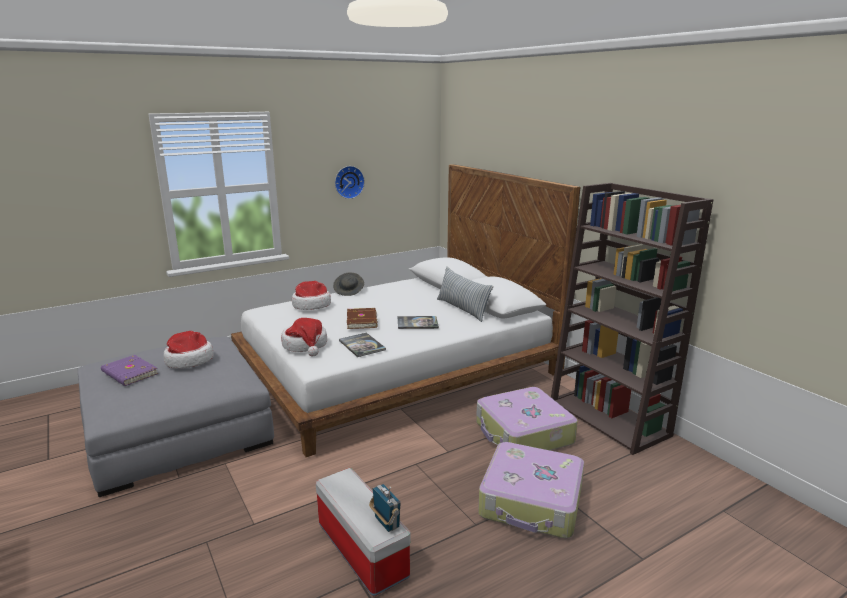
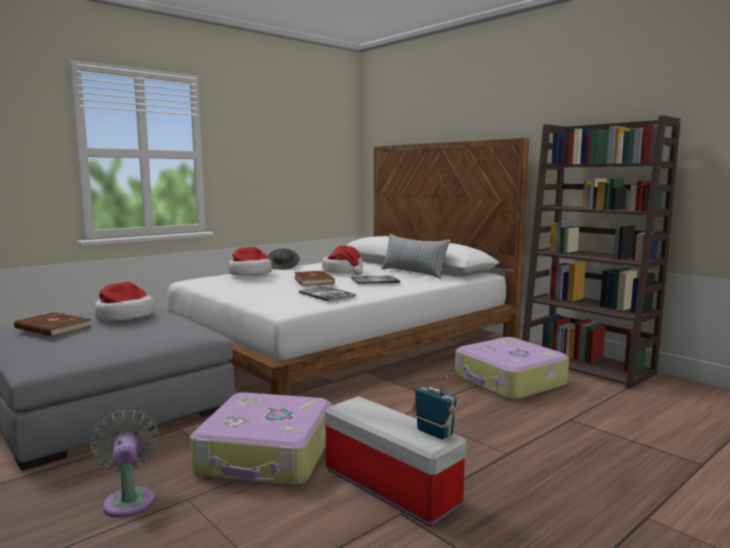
camera: 10 degrees left, 10 degrees down
purple book [101,355,159,386] -> brown book [14,312,92,336]
hat [281,318,327,356] -> hat moved to [322,246,363,275]
wall clock [335,166,365,199] -> none
suitcase [478,442,584,538] -> suitcase moved to [190,392,332,486]
none -> grey fan [90,410,160,518]

